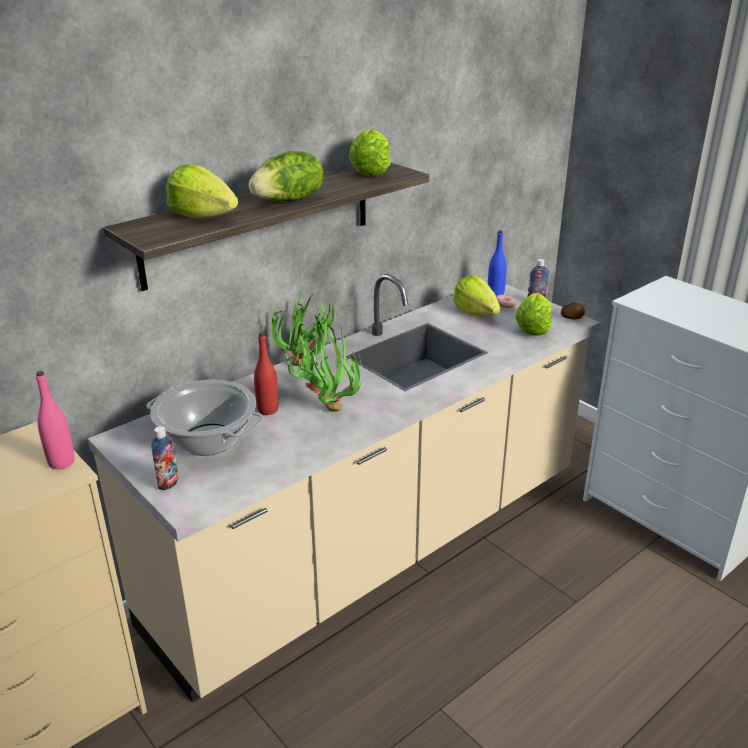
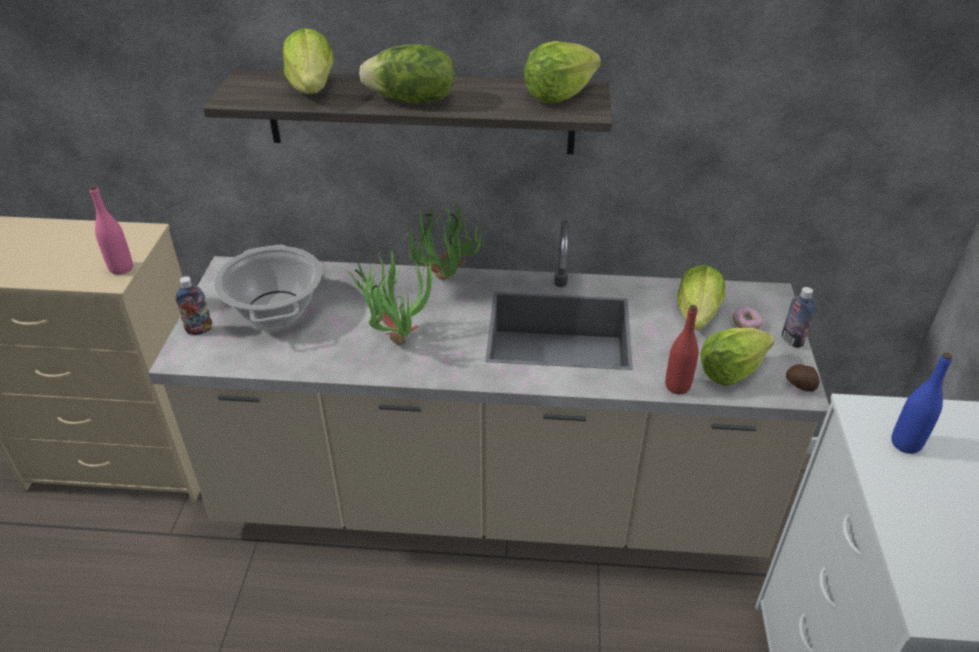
camera: 45 degrees right, 10 degrees up
red bottle [254,332,279,415] -> red bottle moved to [665,305,699,394]
blue bottle [488,230,507,297] -> blue bottle moved to [891,352,952,454]

